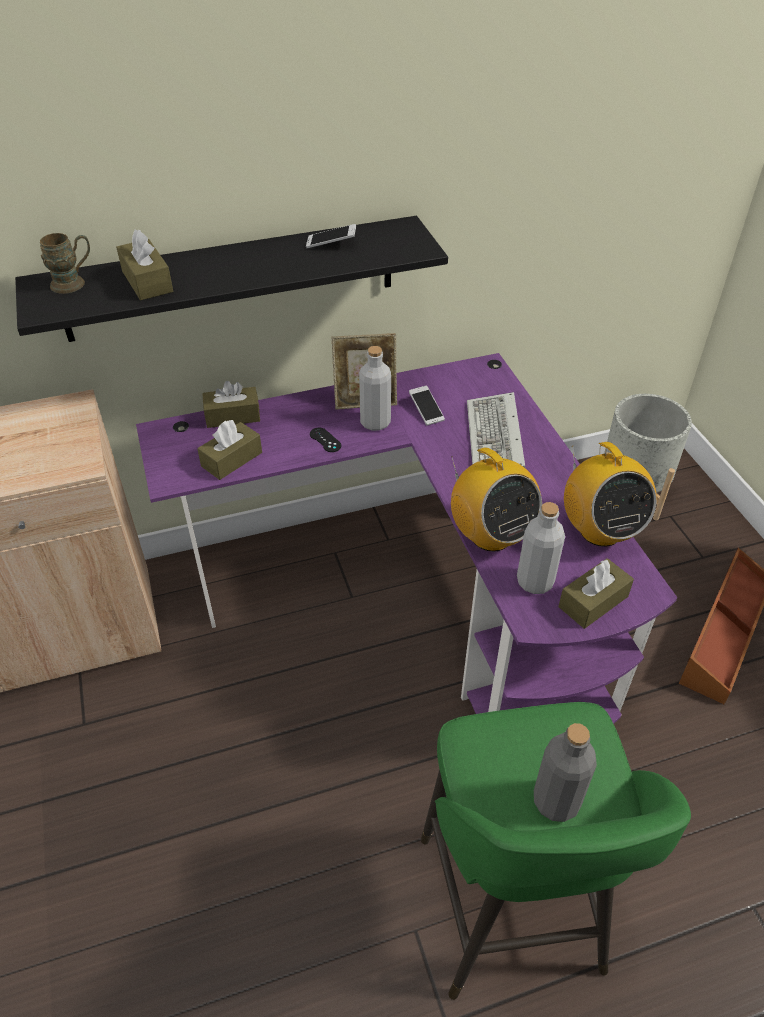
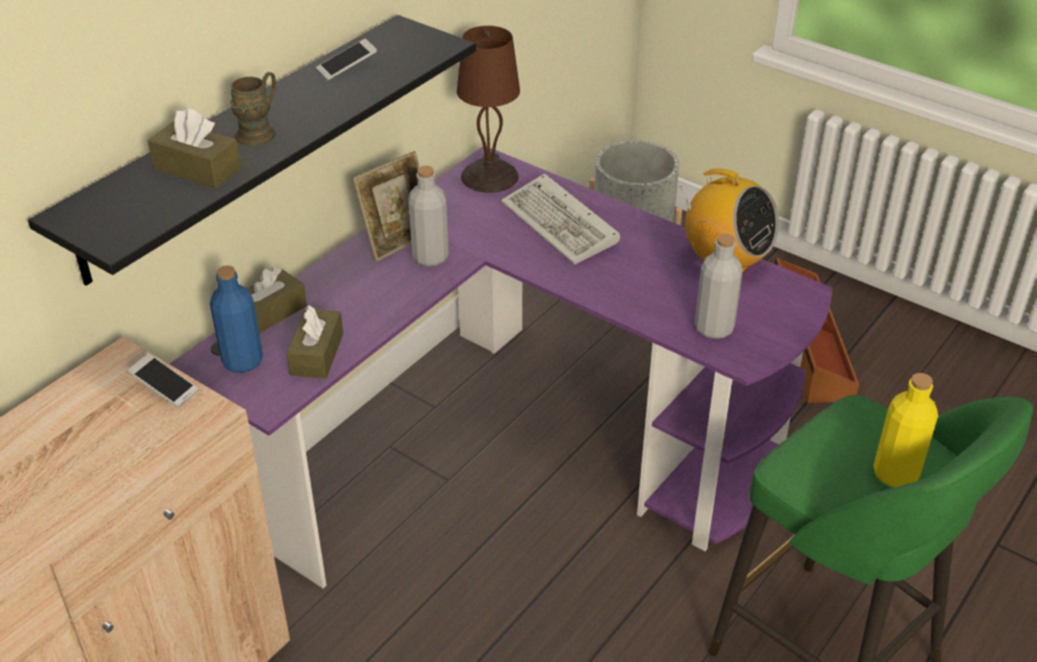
camera: 35 degrees left, 5 degrees down
brown mug [40,233,90,294] -> brown mug moved to [230,72,276,146]
black game controller [310,428,341,452] -> none
phone [409,385,445,426] -> phone moved to [128,353,198,408]
radio [451,448,542,552] -> none
grey bottle [534,723,597,822] -> yellow bottle [873,373,938,487]
brown tissue box [559,558,634,629] -> none
none -> blue bottle [210,265,263,373]
none -> brown table lamp [457,26,520,193]

